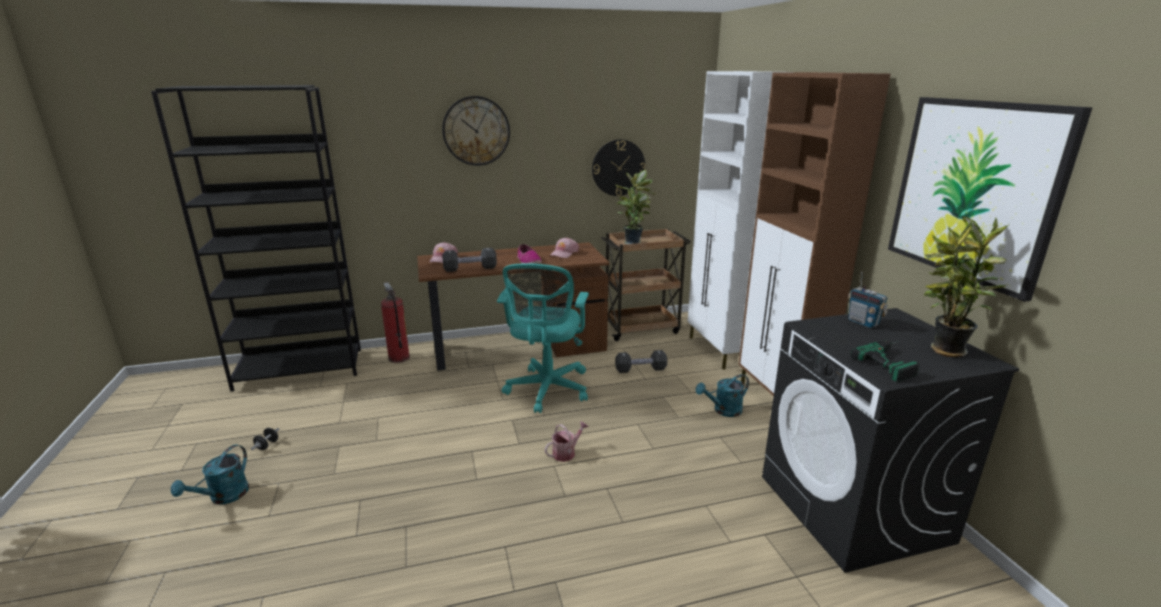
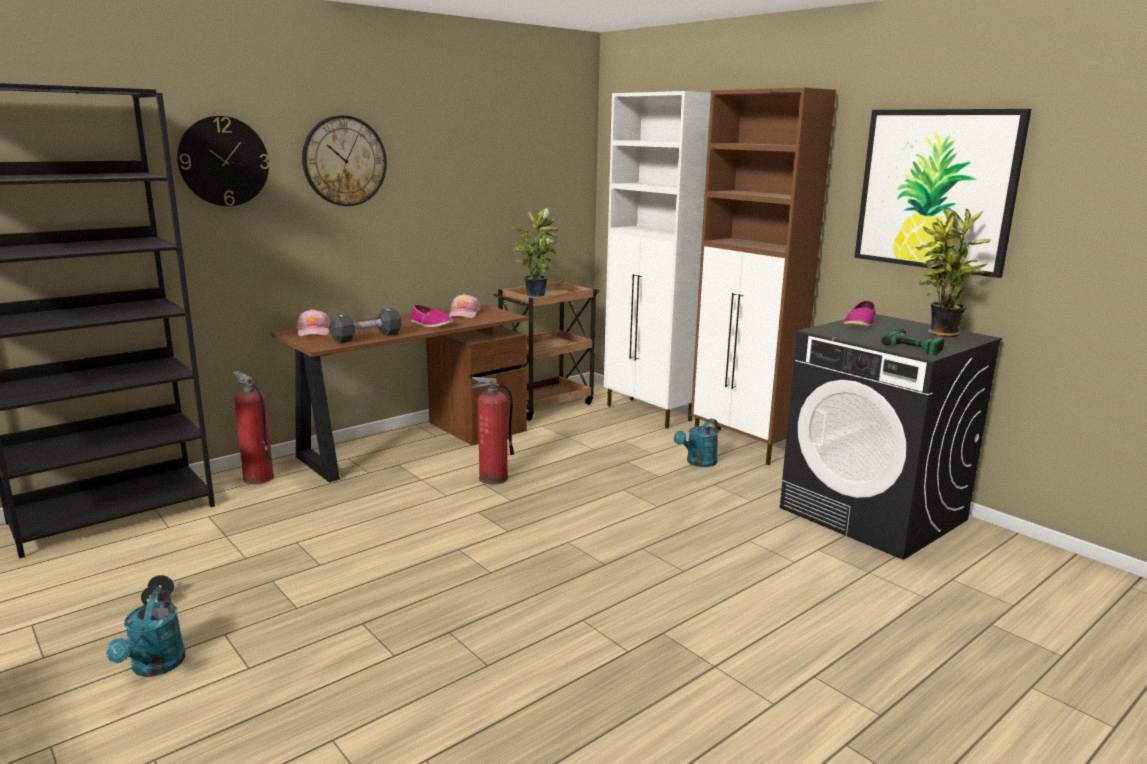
camera: 25 degrees left, 5 degrees down
turquoise office chair [497,263,589,413] -> fire extinguisher [472,377,514,484]
watering can [545,421,589,462] -> none
wall clock [592,139,646,196] -> wall clock moved to [177,116,269,206]
black dumbbell [615,350,667,373] -> none
radio [848,271,888,328] -> shoe [844,300,875,327]

